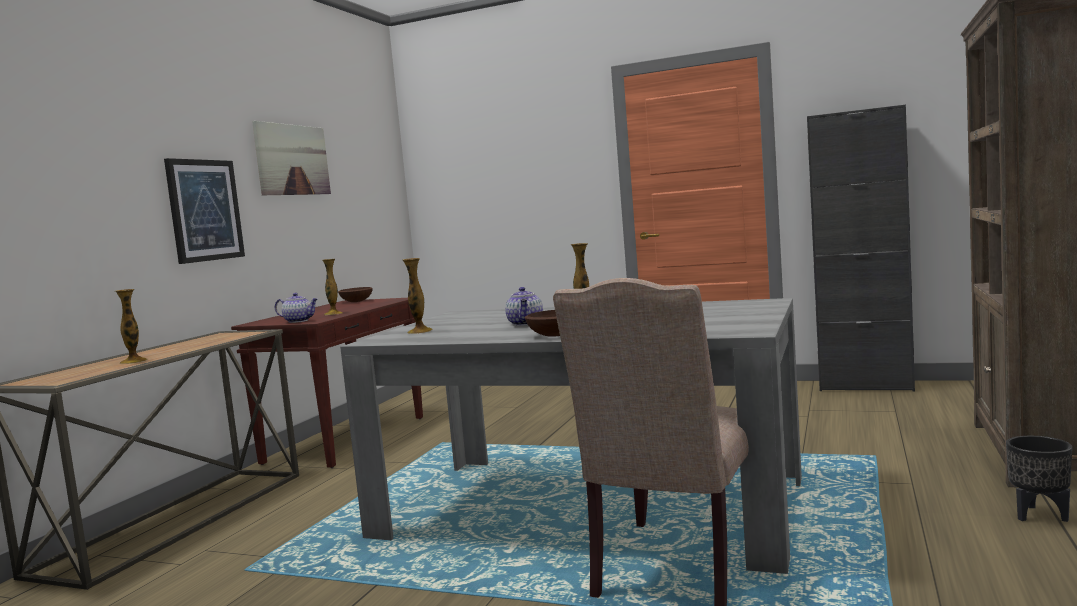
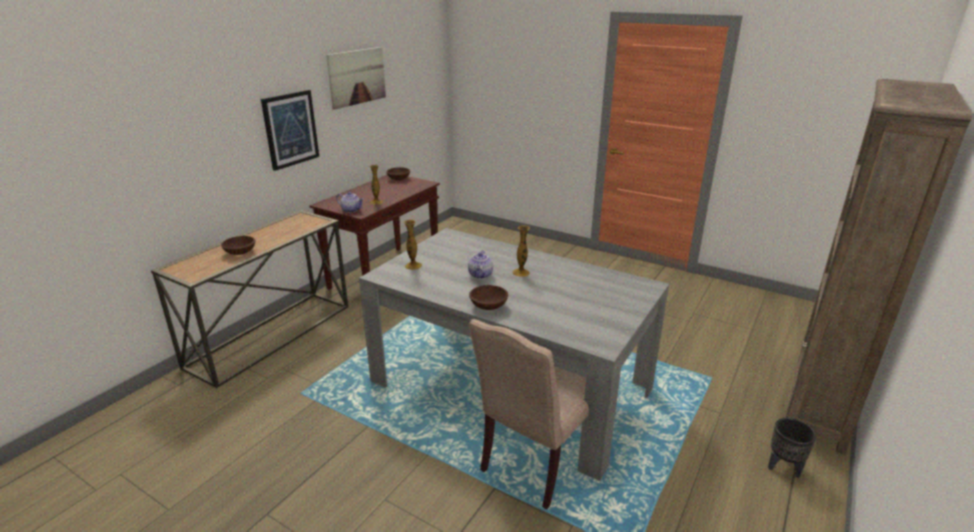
camera: 10 degrees right, 20 degrees up
vase [115,289,148,364] -> brown bowl [221,236,256,255]
black cabinet [807,104,915,392] -> none

